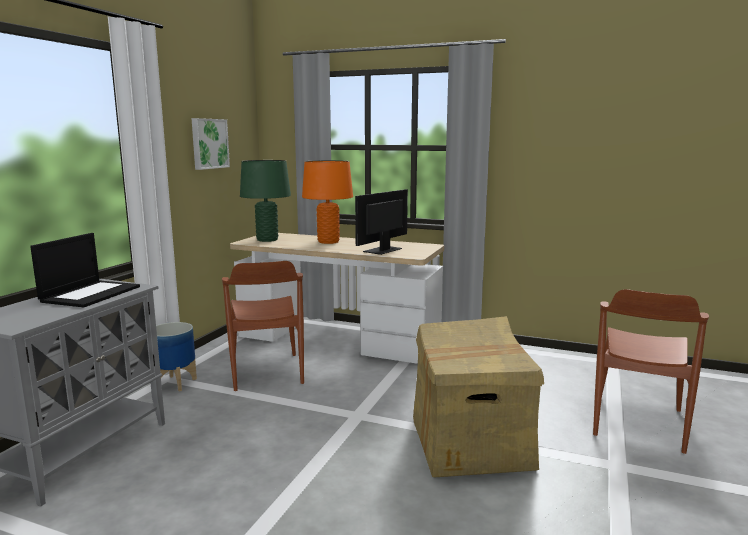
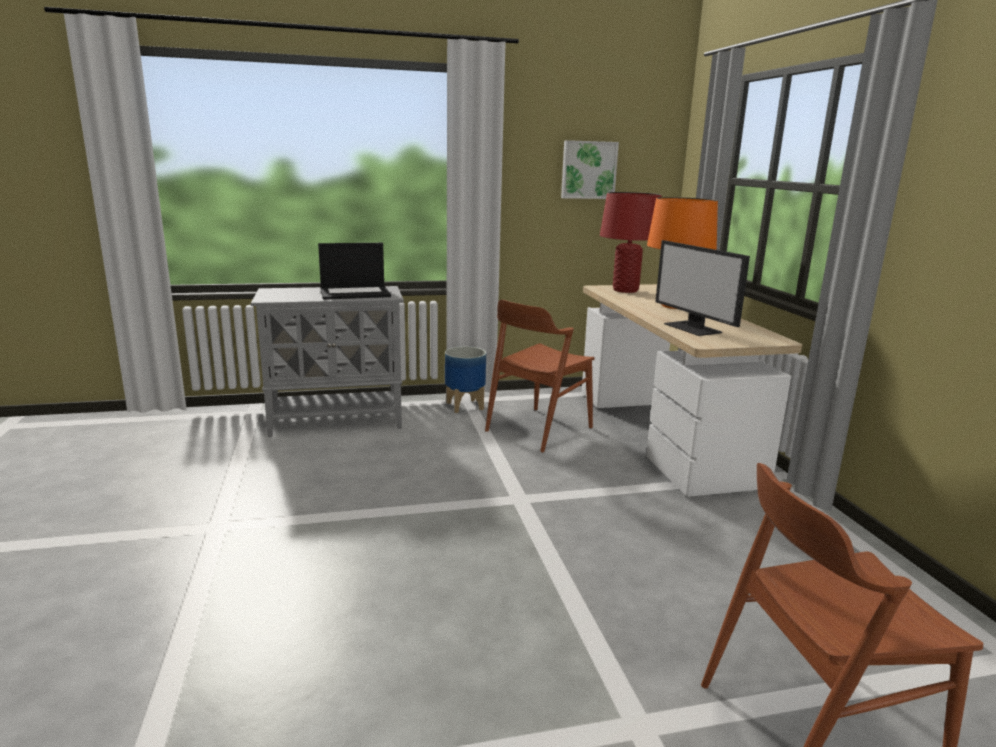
camera: 55 degrees right, 5 degrees up
green table lamp [240,160,291,242] -> red table lamp [600,192,662,293]
monitor [355,189,408,255] -> monitor turned 120 degrees counterclockwise [655,240,750,336]
cardboard box [413,316,544,477] -> none

